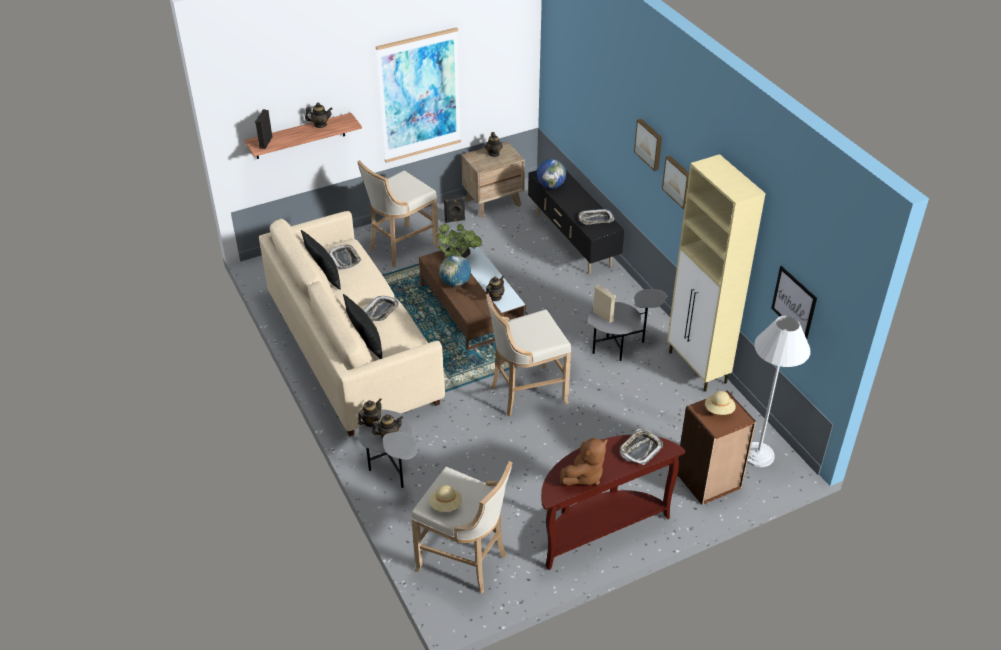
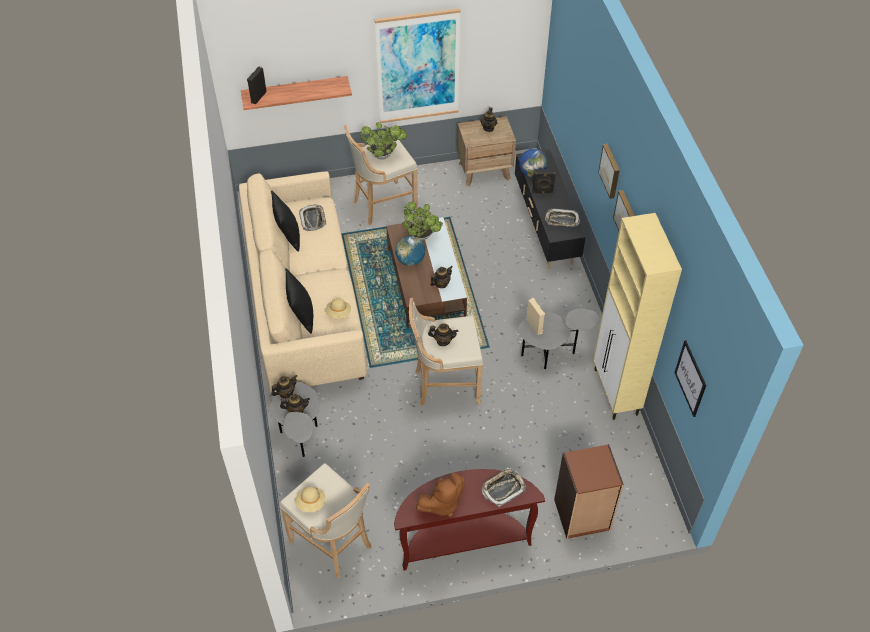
camera: 15 degrees right, 10 degrees up
teapot [305,102,333,128] -> teapot moved to [428,323,458,346]
tray [364,296,399,321] -> none
black speaker [444,195,465,223] -> black speaker moved to [532,169,556,194]
beige hat [705,391,736,415] -> beige hat moved to [325,298,351,319]
white floor lamp [747,316,811,467] -> none
none -> potted plant [360,122,407,160]

